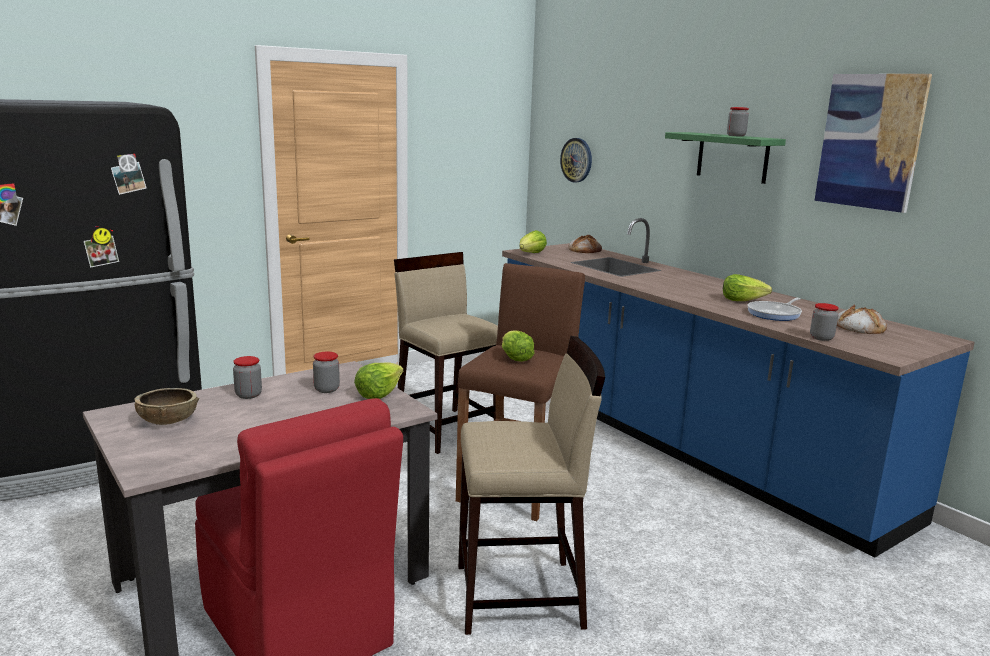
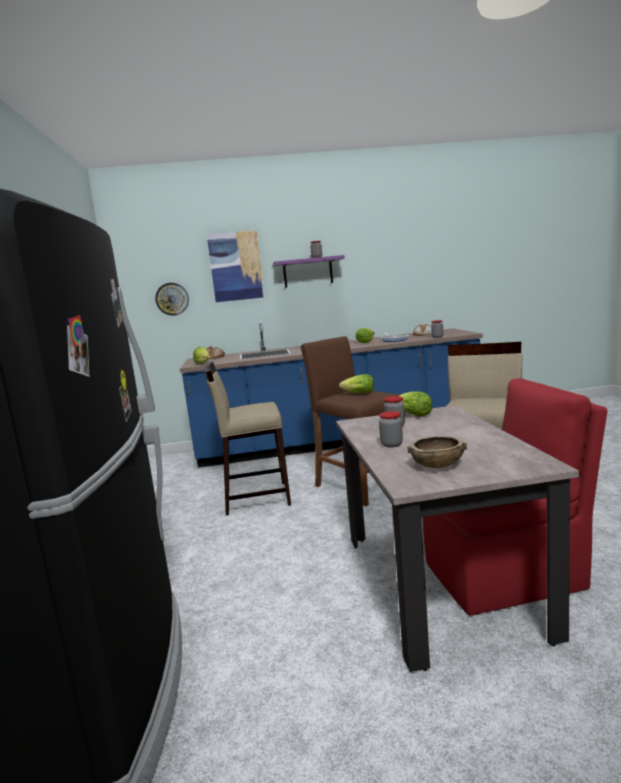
camera: 60 degrees left, 5 degrees down
green shelf [665,132,786,184] -> purple shelf [273,255,345,288]
picture [814,74,932,213] -> picture moved to [207,230,264,302]

